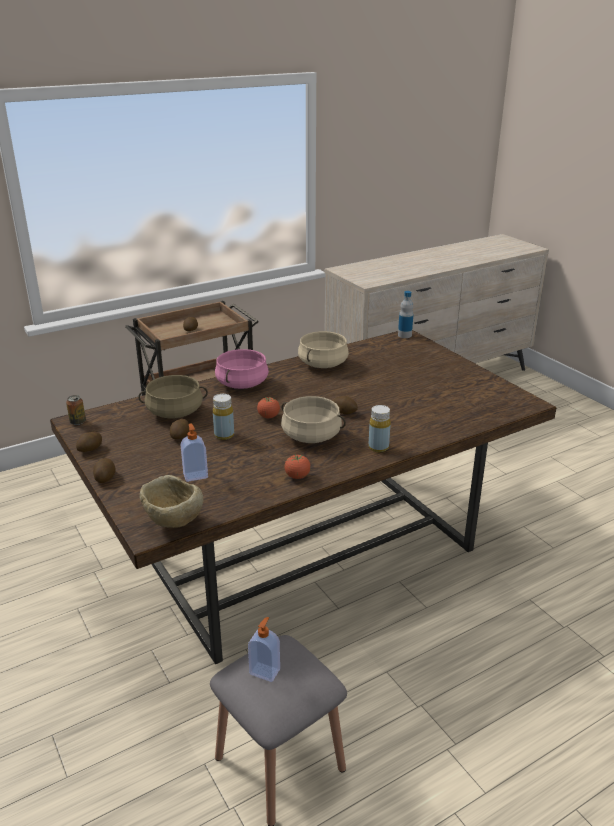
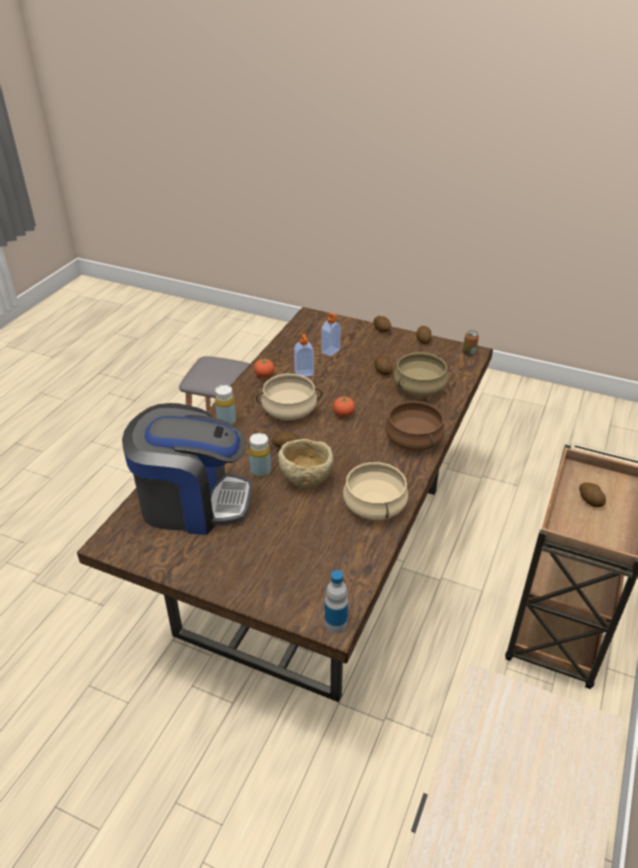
camera: 145 degrees right, 10 degrees up
beige bowl [140,475,204,528] -> beige bowl moved to [278,439,334,488]
yellow bottle [213,394,234,440] -> yellow bottle moved to [249,433,271,478]
pink cooking pot [215,349,269,389] -> brown cooking pot [385,400,445,451]
soap dispenser [248,617,280,682] -> soap dispenser moved to [294,334,314,377]
none -> coffee machine [122,403,253,535]

